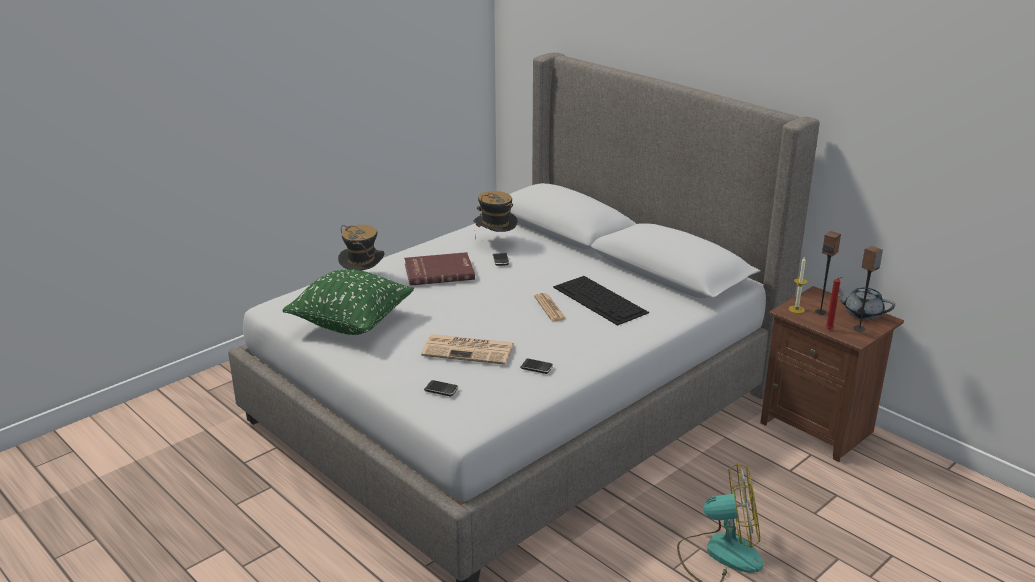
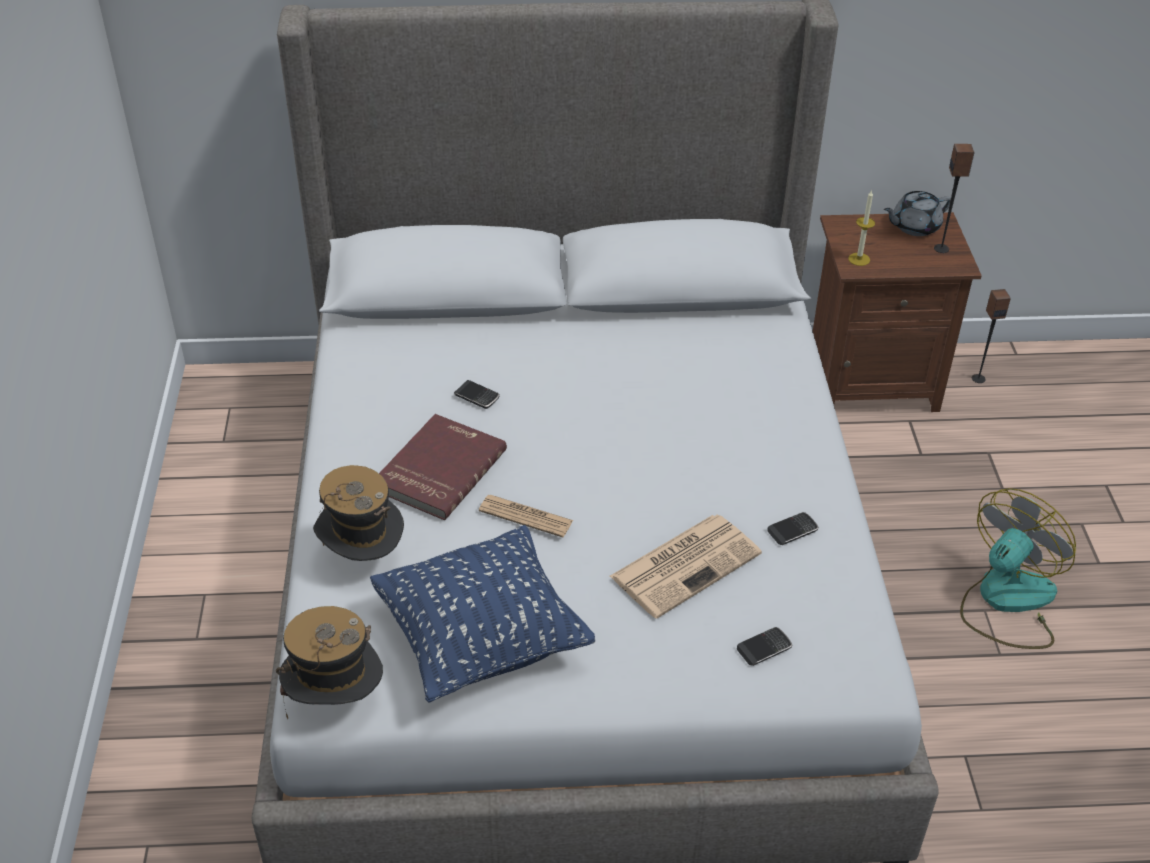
camera: 50 degrees left, 15 degrees up
green pillow [283,269,414,335] -> blue pillow [370,525,595,703]
hat [473,191,518,240] -> hat moved to [276,606,383,719]
newspaper [534,293,566,321] -> newspaper moved to [479,495,573,538]
keyboard [553,276,649,326] -> none
speaker [815,231,841,315] -> speaker moved to [972,289,1011,383]
red candle [826,277,843,330] -> none

